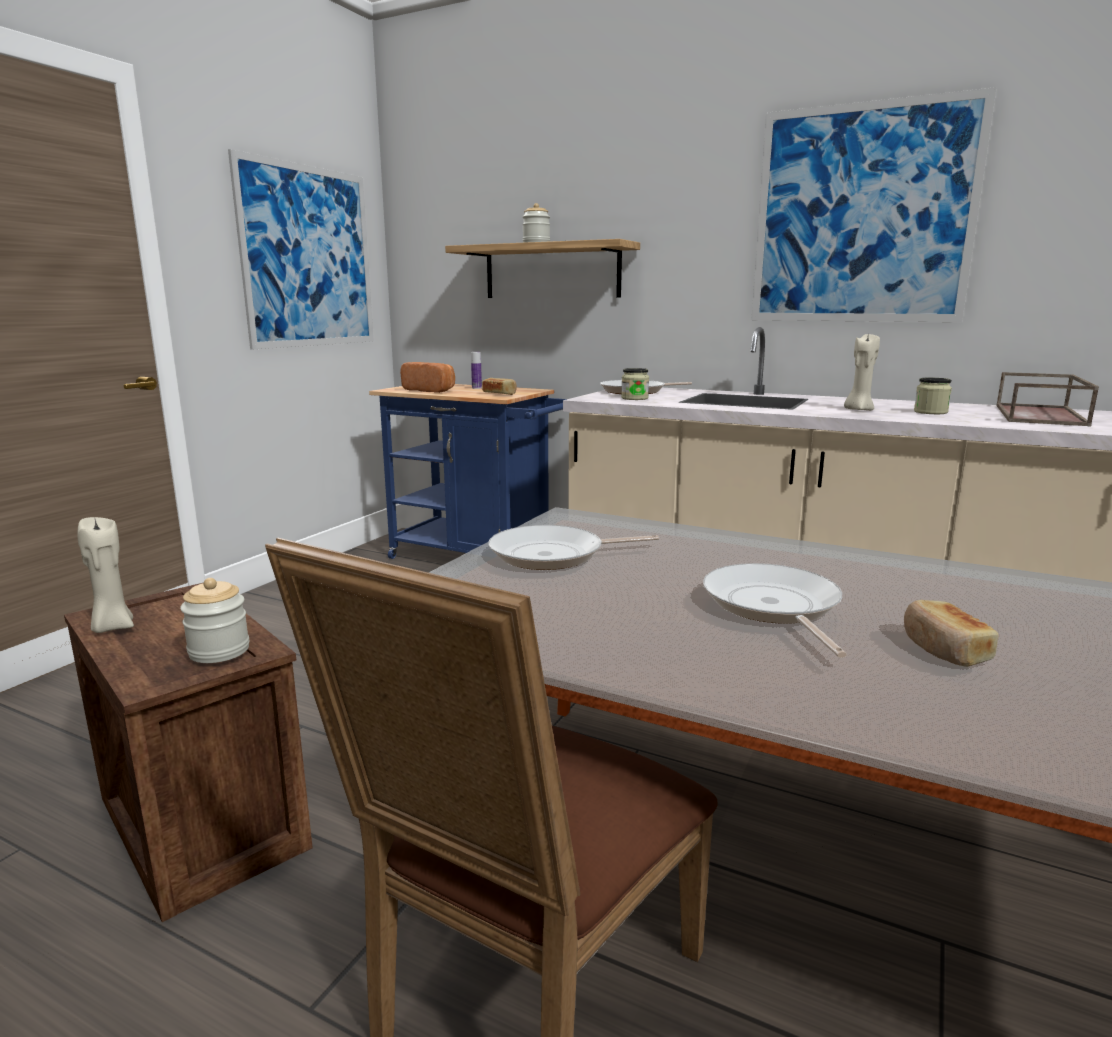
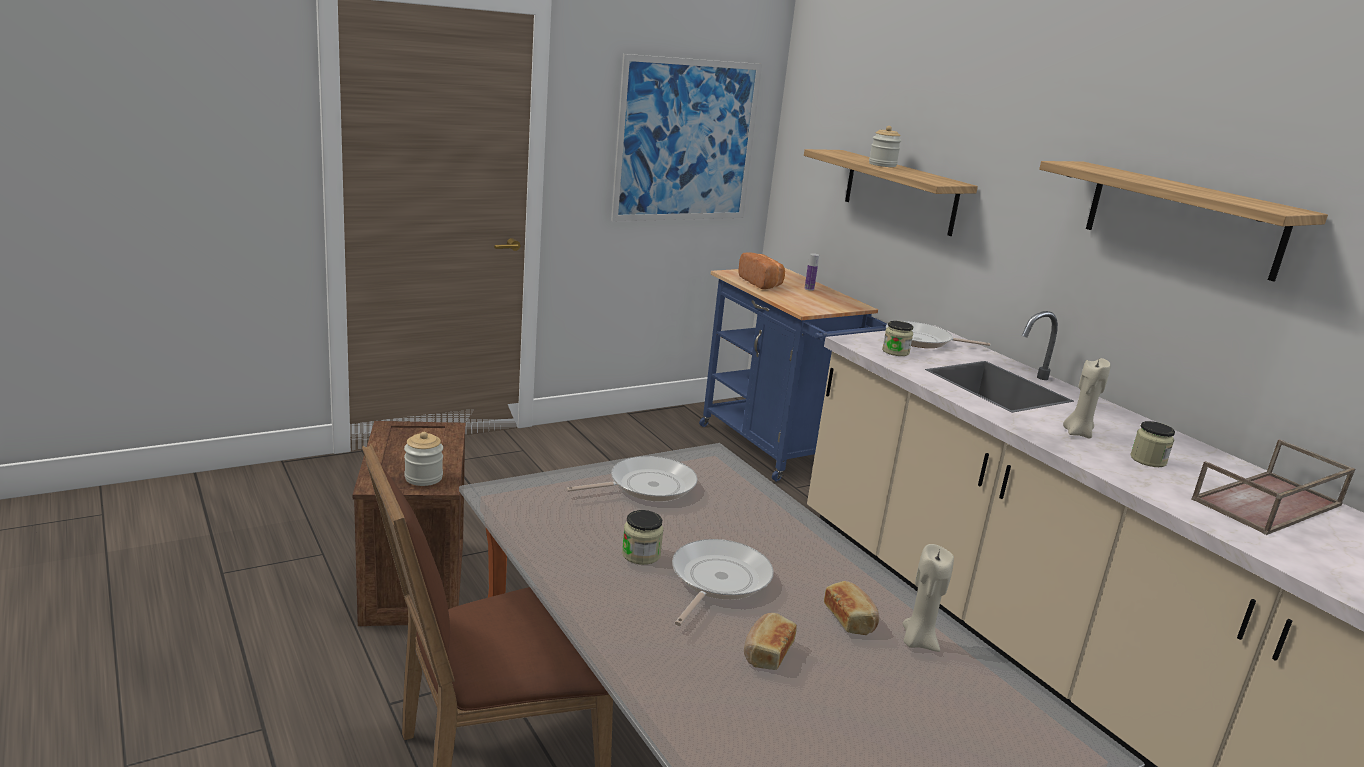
camera: 30 degrees right, 5 degrees up
beige candle [78,517,134,633] -> beige candle moved to [903,544,954,652]
bread [482,378,517,395] -> bread moved to [824,581,879,635]
frying pan [488,525,659,570] -> frying pan turned 135 degrees clockwise [566,456,698,501]
picture [751,87,997,322] -> shelf [1039,161,1328,282]
none -> jar [622,510,664,565]

